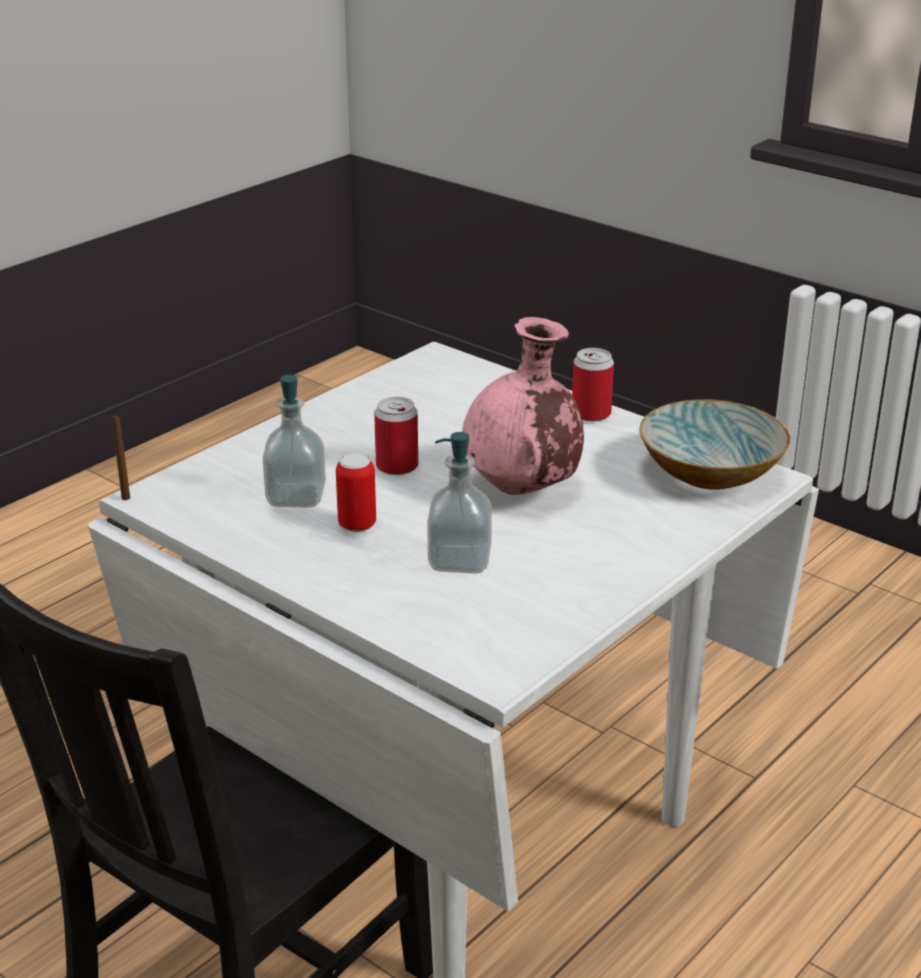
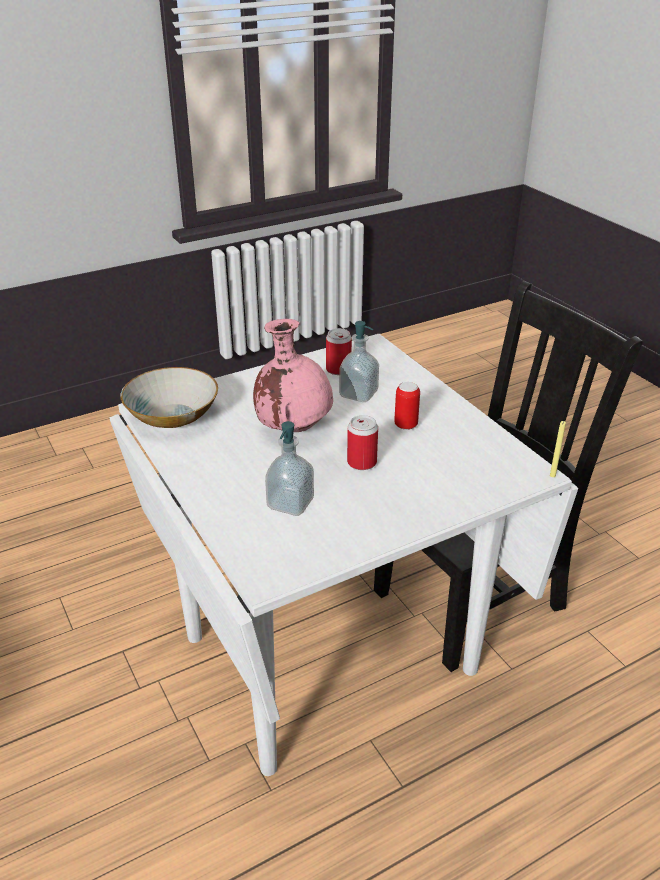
camera: 160 degrees left, 5 degrees up
brown candle [112,415,130,500] -> yellow candle [550,421,566,477]
soap dispenser [263,375,326,508] -> soap dispenser moved to [265,421,314,516]
can [572,348,614,422] -> can moved to [326,328,352,375]

